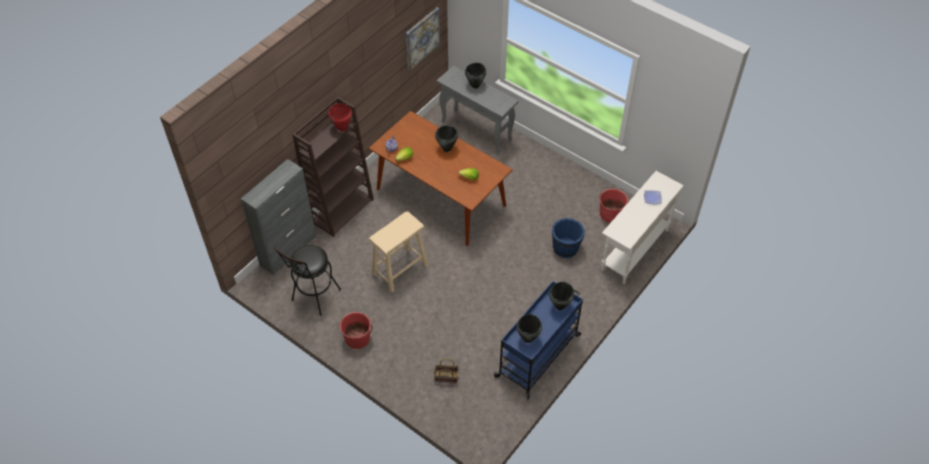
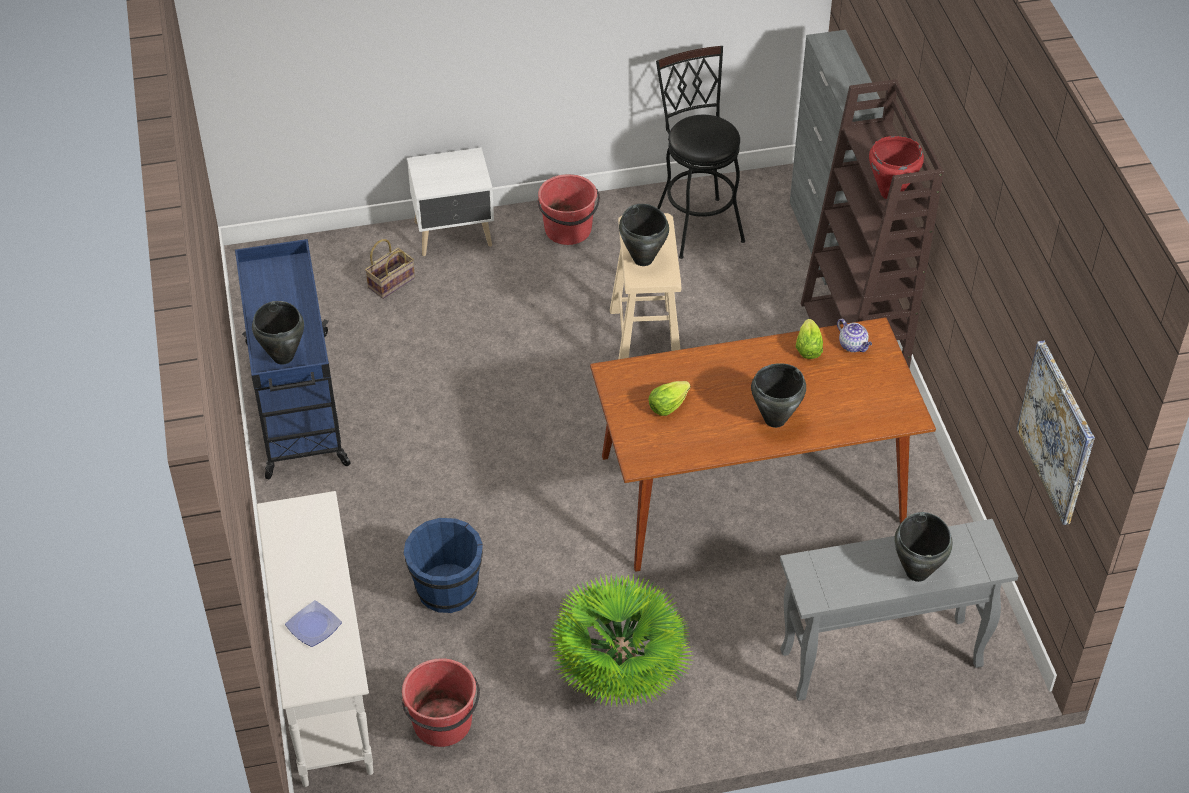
camera: 130 degrees right, 5 degrees down
black cooking pot [517,314,542,343] -> black cooking pot moved to [619,204,669,266]
none -> white nightstand [407,147,494,256]
none -> potted plant [549,573,693,706]

